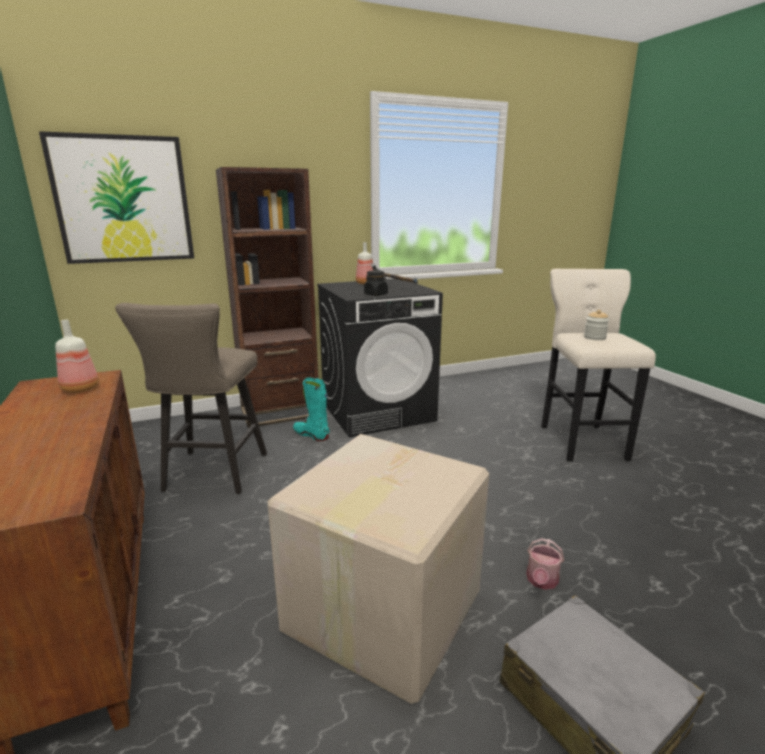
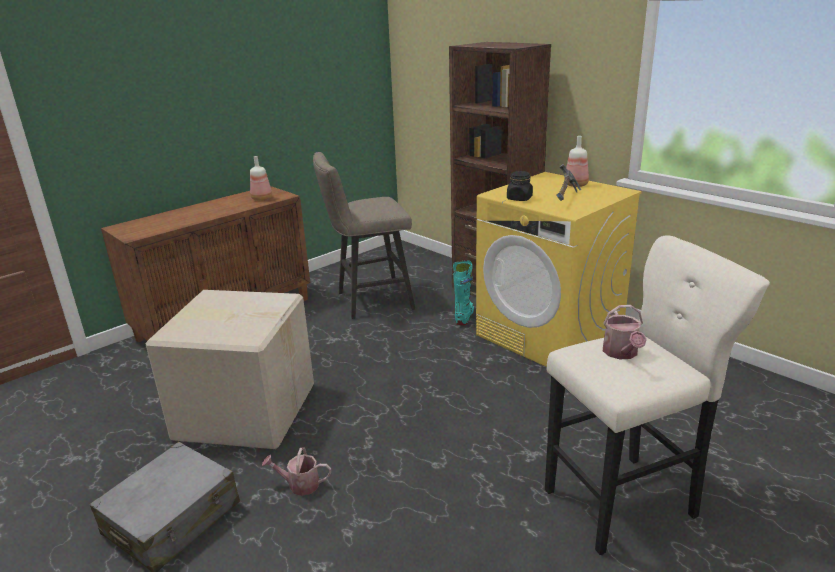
camera: 70 degrees right, 5 degrees up
picture [39,131,194,264] -> none
black washing machine [317,279,443,437] -> yellow washing machine [476,172,642,367]
jar [584,310,609,340] -> watering can [603,305,647,359]

